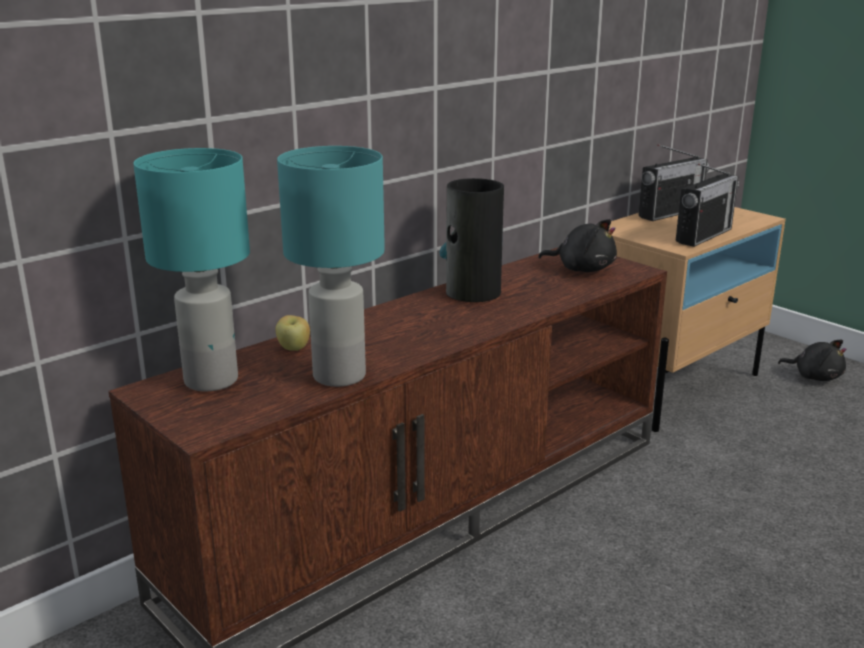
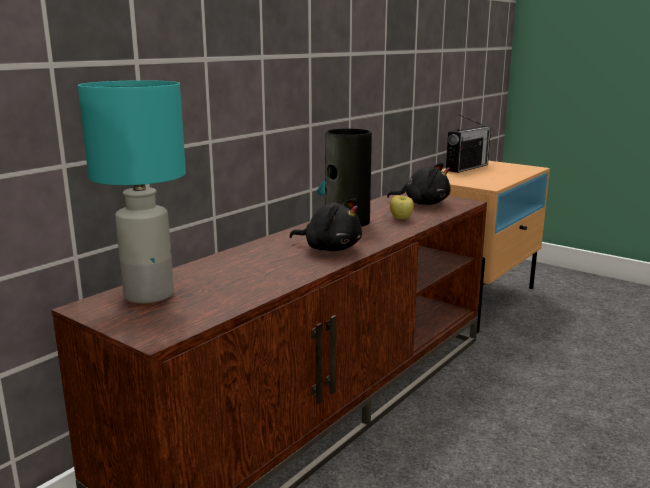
camera: 10 degrees left, 5 degrees down
apple [275,315,310,351] -> apple moved to [390,195,414,220]
turquoise table lamp [277,146,385,387] -> none
radio [676,164,739,247] -> none
black plush toy [778,340,847,381] -> black plush toy moved to [289,198,362,251]

